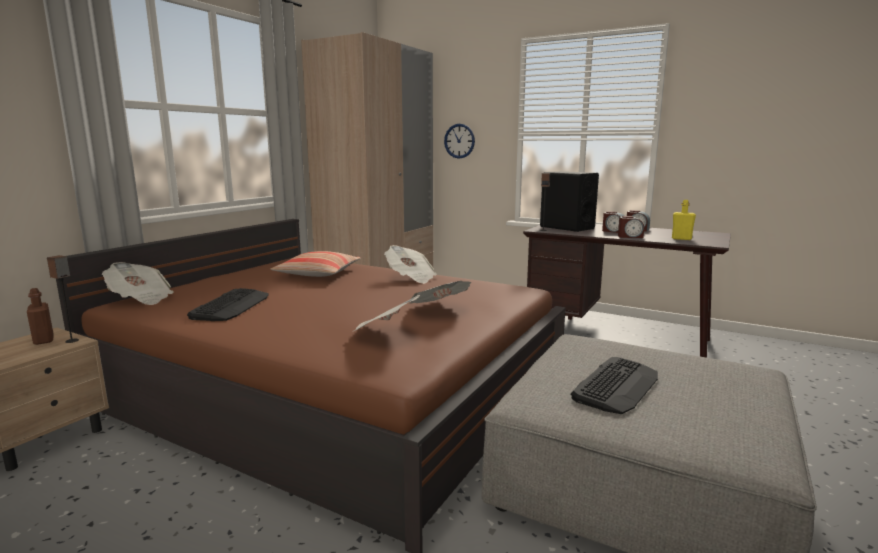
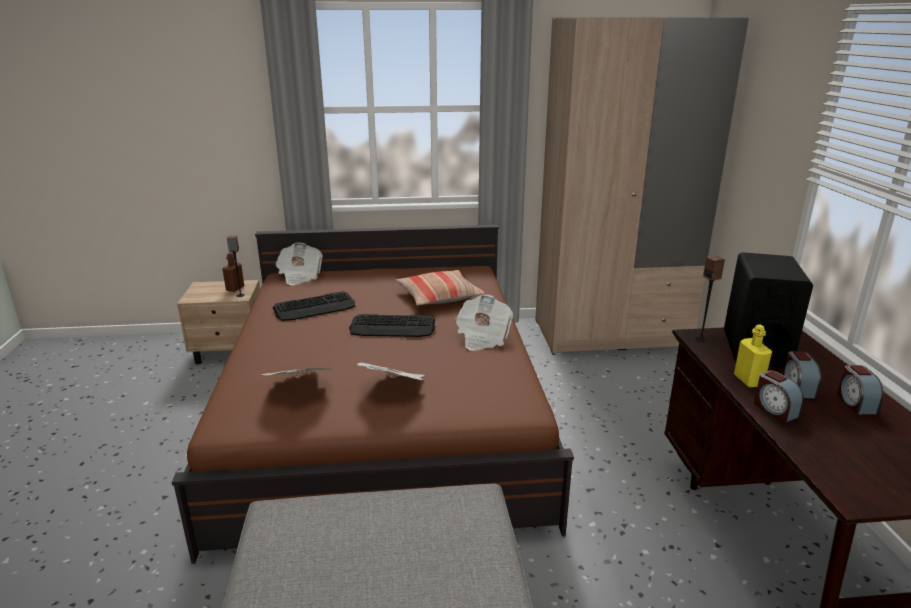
camera: 55 degrees right, 10 degrees up
wall clock [444,124,475,159] -> none
keyboard [571,357,658,414] -> keyboard moved to [349,314,435,337]
yellow bottle [672,200,696,240] -> yellow bottle moved to [734,325,772,388]

